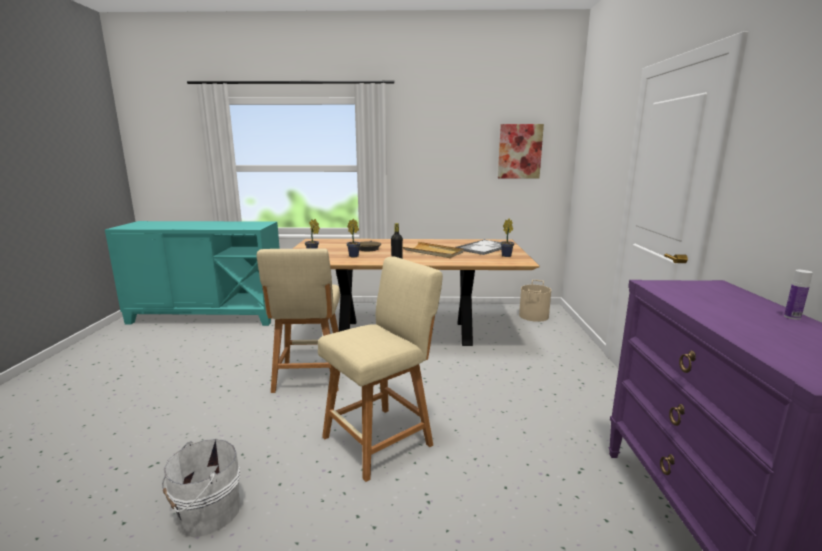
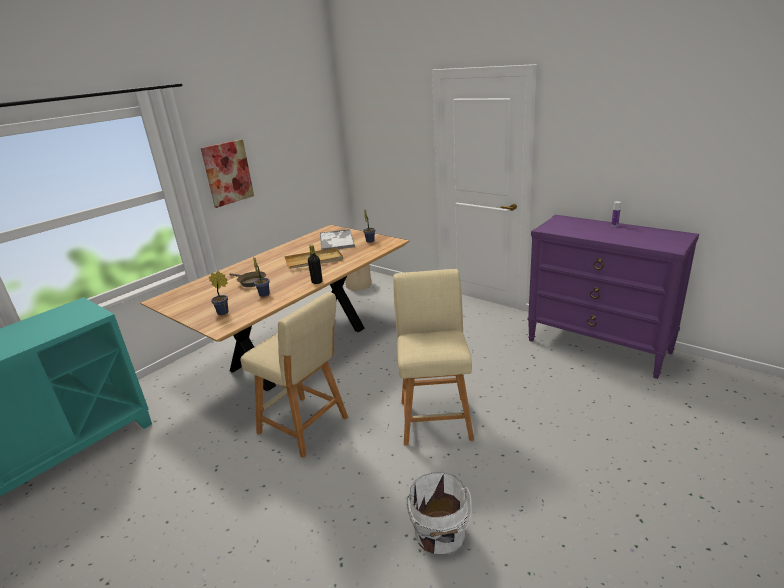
camera: 50 degrees left, 10 degrees up
picture [498,124,544,178] -> picture moved to [201,139,254,208]

